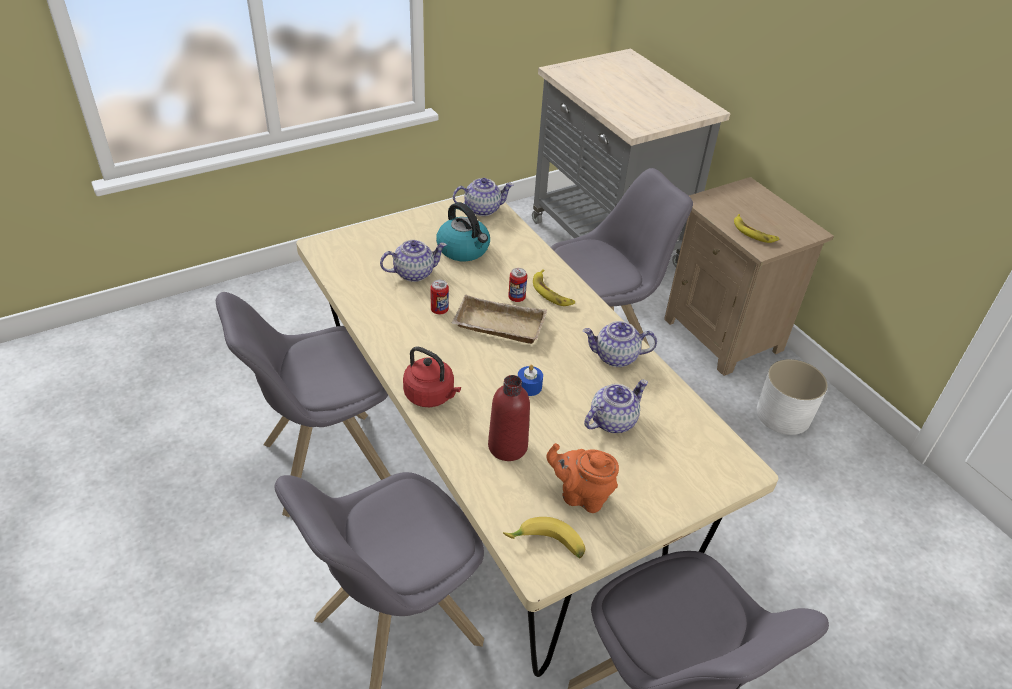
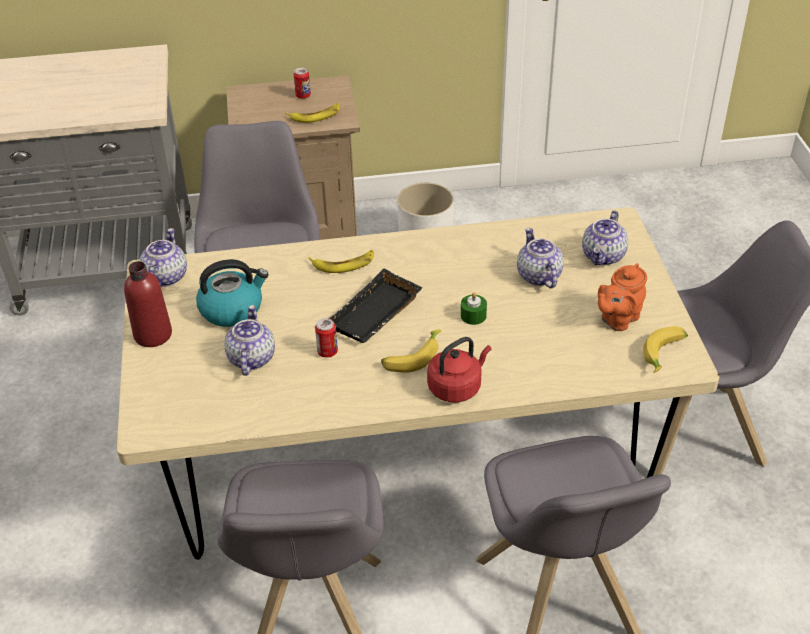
camera: 65 degrees left, 0 degrees up
beige tray [452,295,547,344] -> black tray [329,268,423,343]
red bottle [488,375,530,461] -> red bottle moved to [124,261,172,347]
can [508,268,527,302] -> can moved to [294,68,311,99]
blue candle [518,365,543,396] -> green candle [461,292,487,325]
teapot [583,321,657,367] -> teapot moved to [582,210,628,265]
none -> banana [381,329,441,373]

